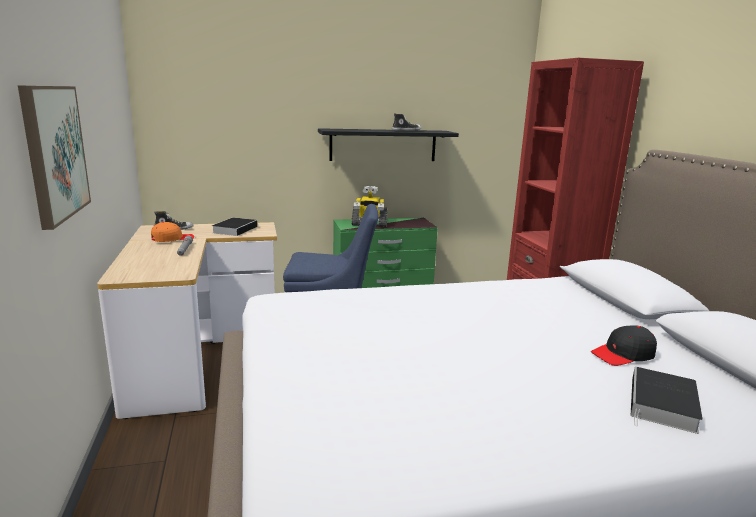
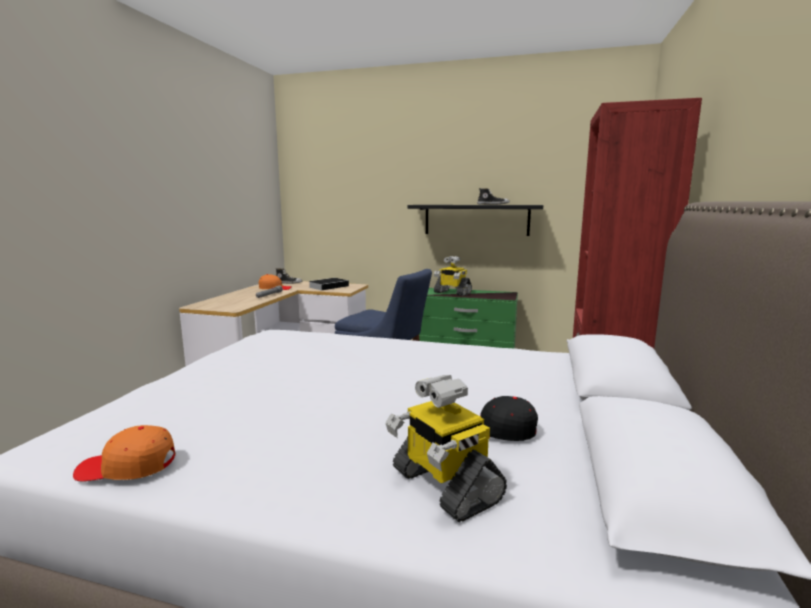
camera: 30 degrees right, 5 degrees down
picture [18,85,91,230] -> none
book [631,367,703,434] -> toy robot [385,375,507,522]
none -> orange cap [73,425,176,481]

